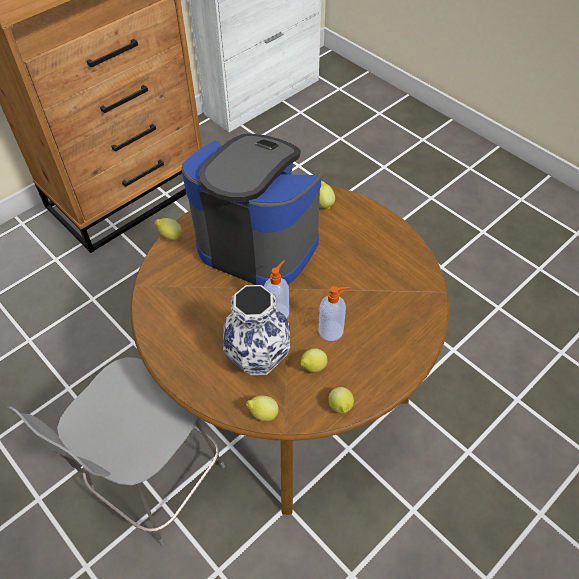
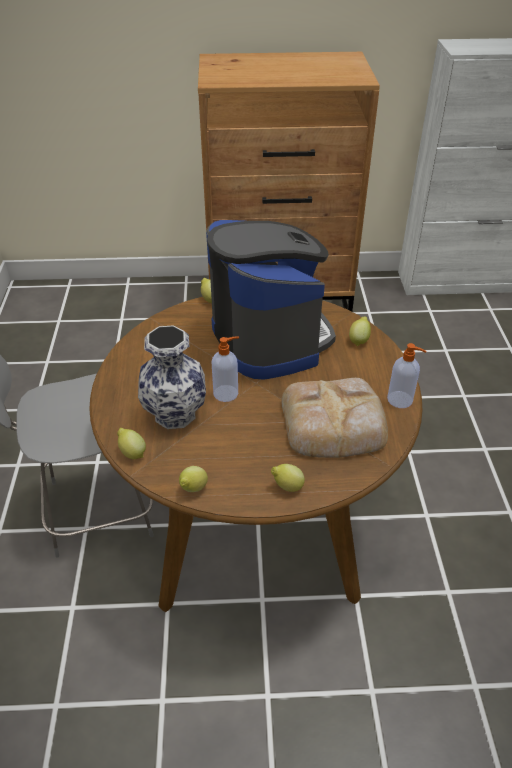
camera: 40 degrees right, 10 degrees down
lemon [300,348,328,372] -> lemon moved to [271,464,305,492]
soap dispenser [319,286,350,341] -> soap dispenser moved to [387,343,426,408]
none -> bread [281,378,388,458]

